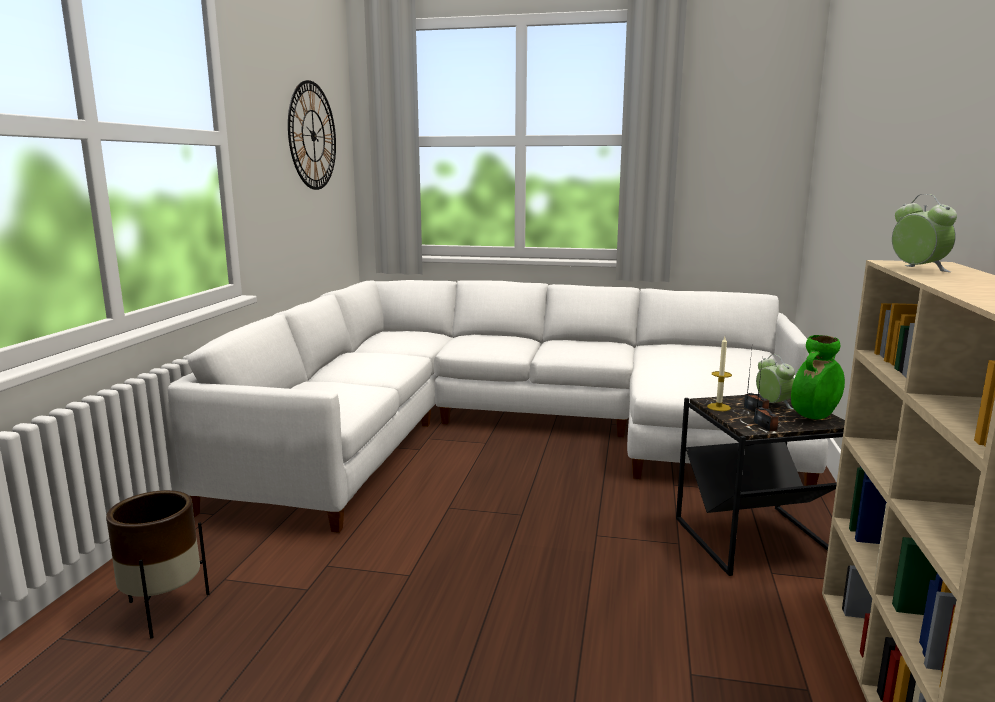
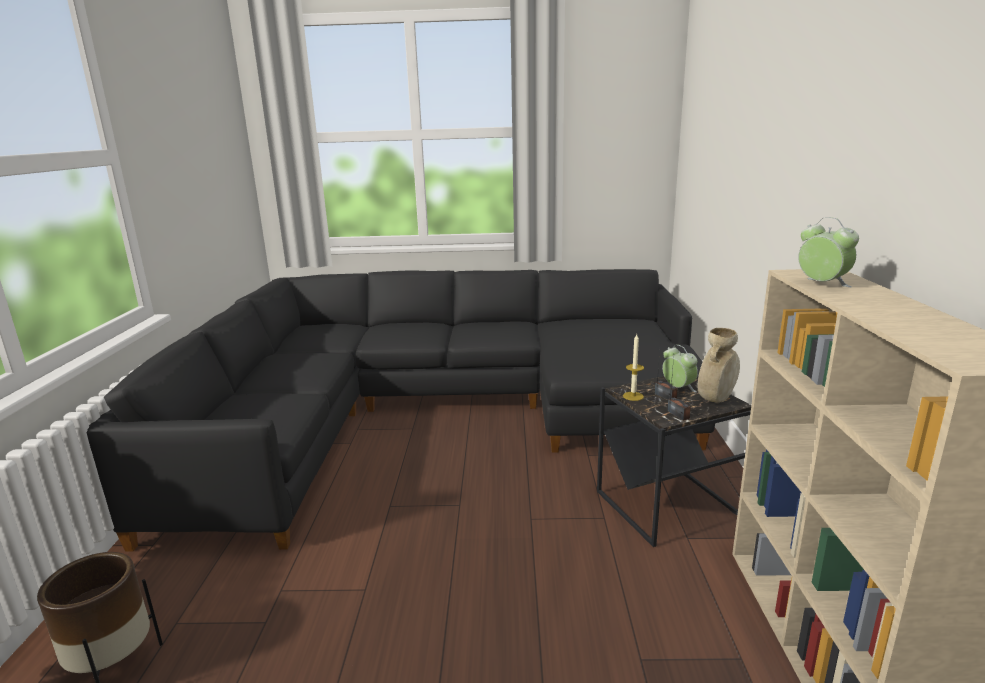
camera: 10 degrees left, 5 degrees up
white sofa [167,280,828,533] -> black sofa [87,269,715,552]
wall clock [288,80,336,190] -> none
green vase [791,335,845,419] -> beige vase [697,328,740,402]

